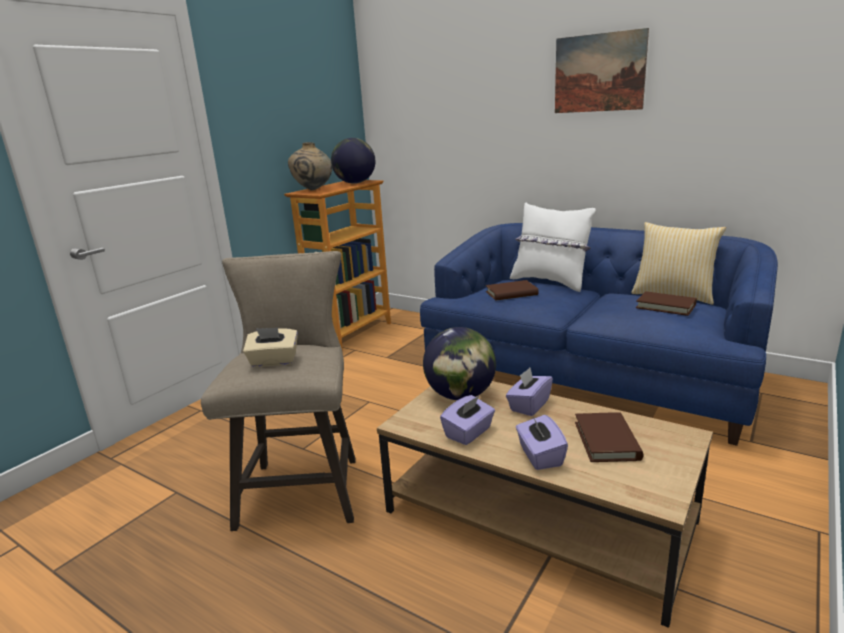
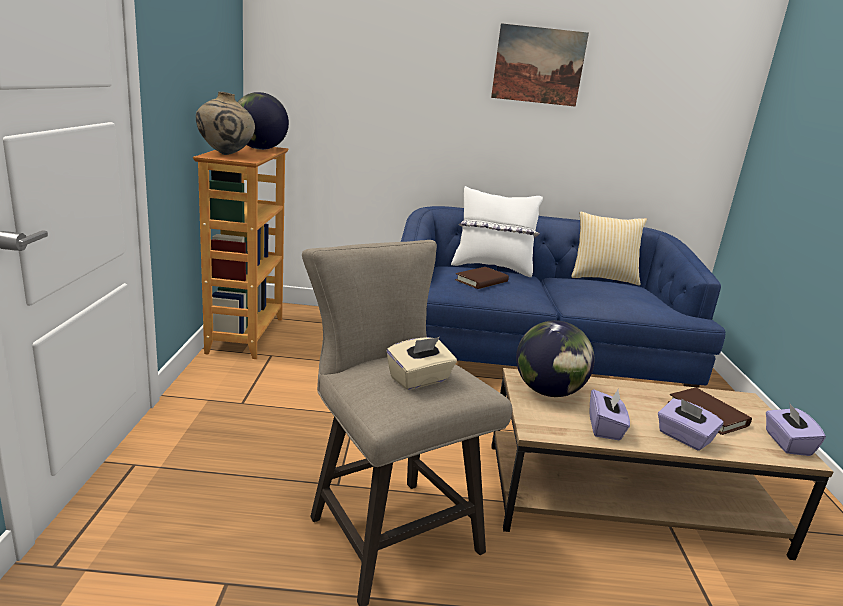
camera: 35 degrees left, 0 degrees up
purple tissue box [506,368,553,416] -> purple tissue box moved to [766,402,826,456]
brown book [636,291,697,316] -> none

